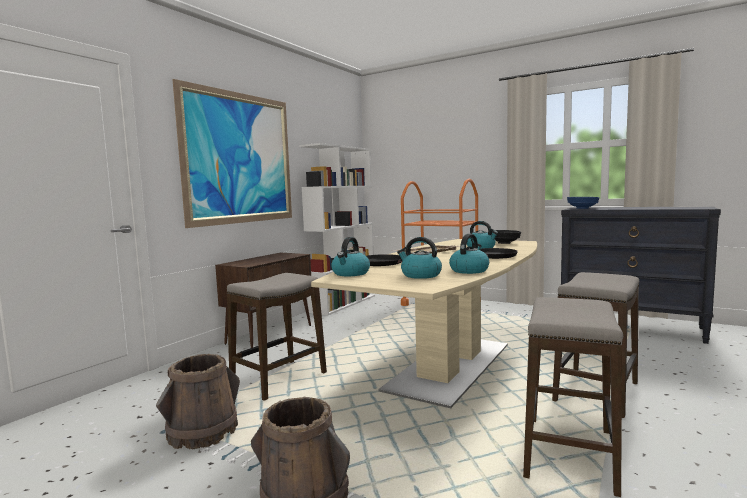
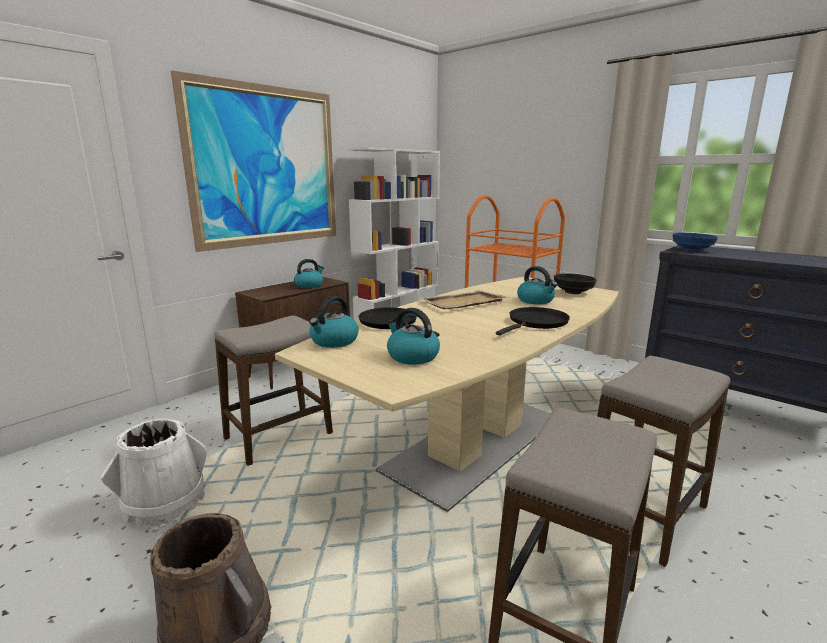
camera: 10 degrees right, 10 degrees up
brown bucket [156,354,240,449] -> white bucket [101,418,207,527]
kettle [449,234,489,274] -> kettle moved to [294,259,324,288]

